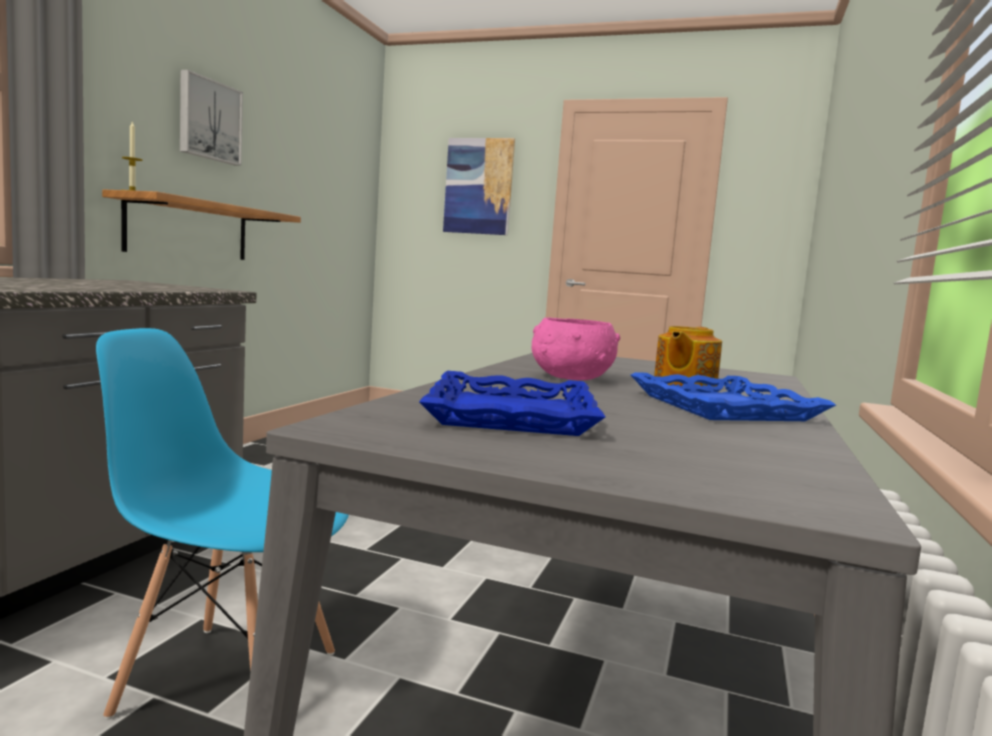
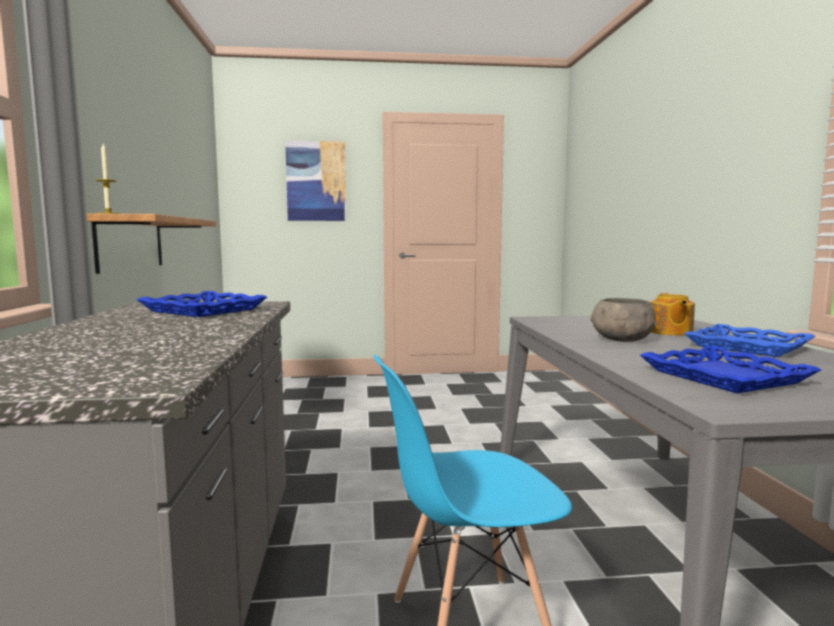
camera: 25 degrees left, 0 degrees up
picture [180,70,243,166] -> none
pink bowl [532,317,620,380] -> grey bowl [590,298,657,342]
none -> blue tray [137,291,267,317]

